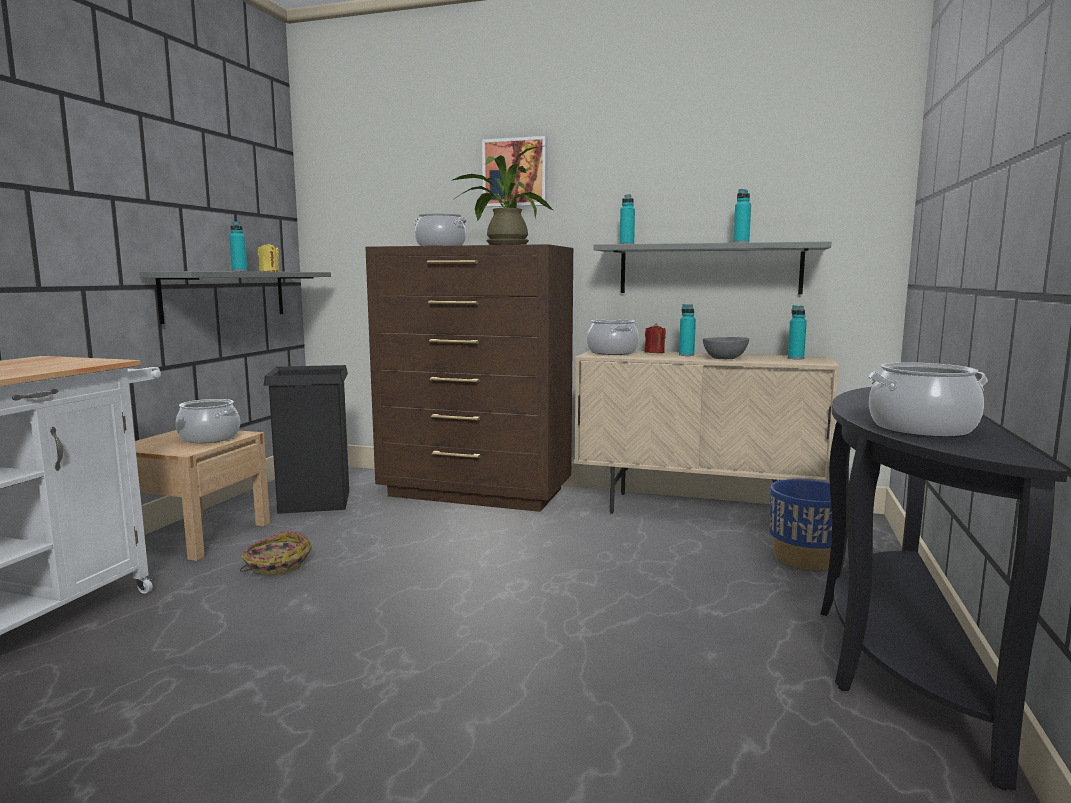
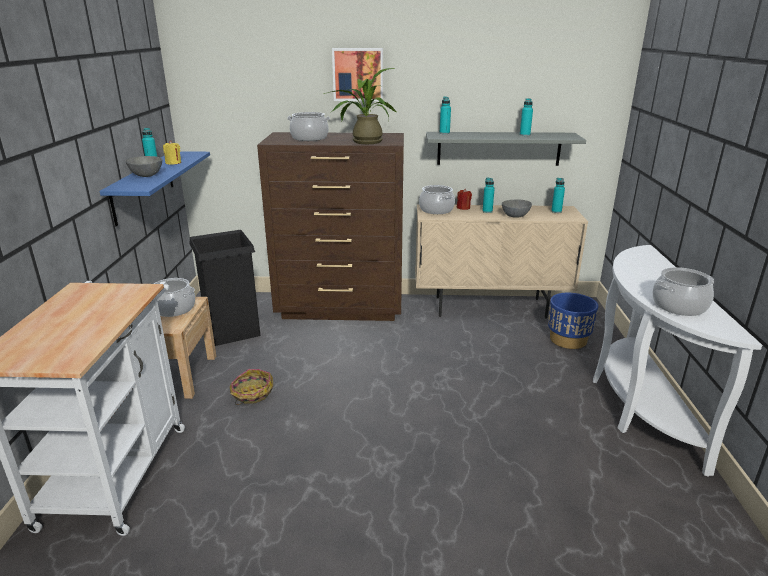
camera: 15 degrees left, 15 degrees up
grey shelf [139,271,331,324] -> blue shelf [99,151,210,226]
black console table [821,387,1068,790] -> white console table [593,245,762,477]
none -> grey bowl [125,156,162,177]

